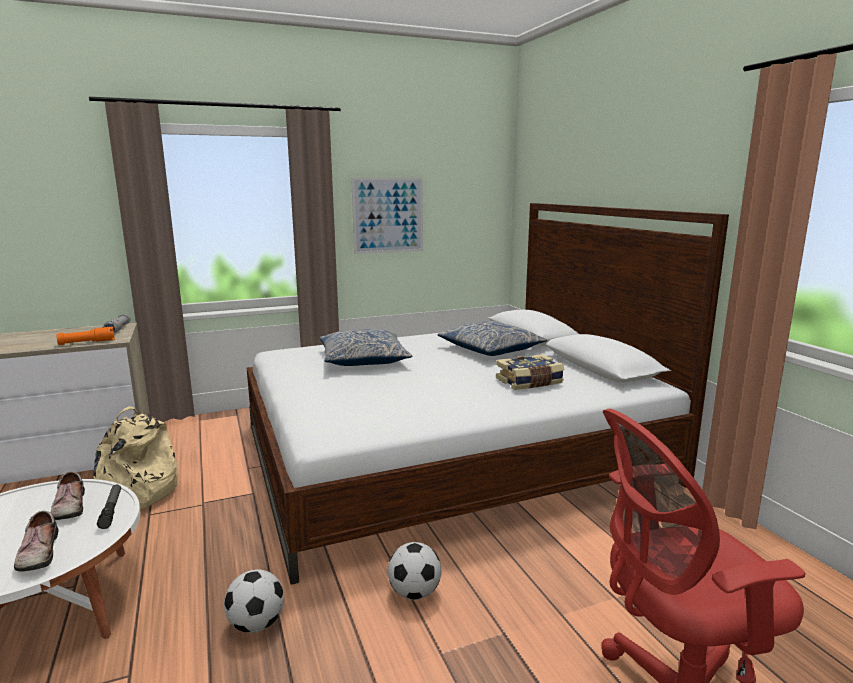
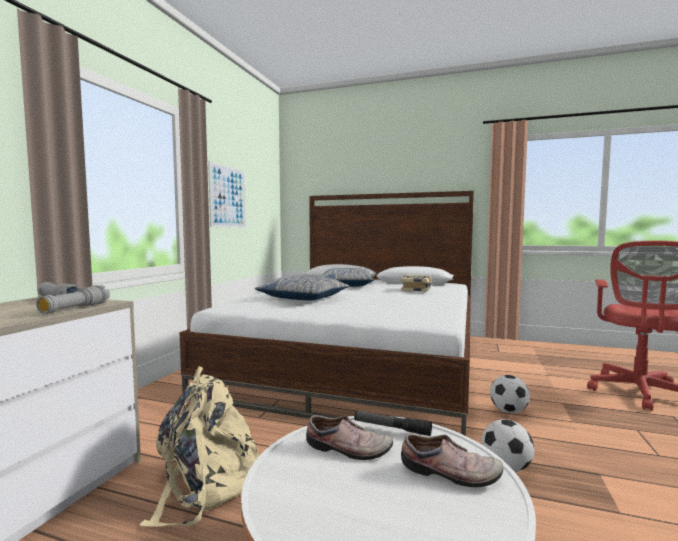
camera: 50 degrees left, 10 degrees down
orange flashlight [56,327,115,345] -> grey flashlight [36,285,110,313]

